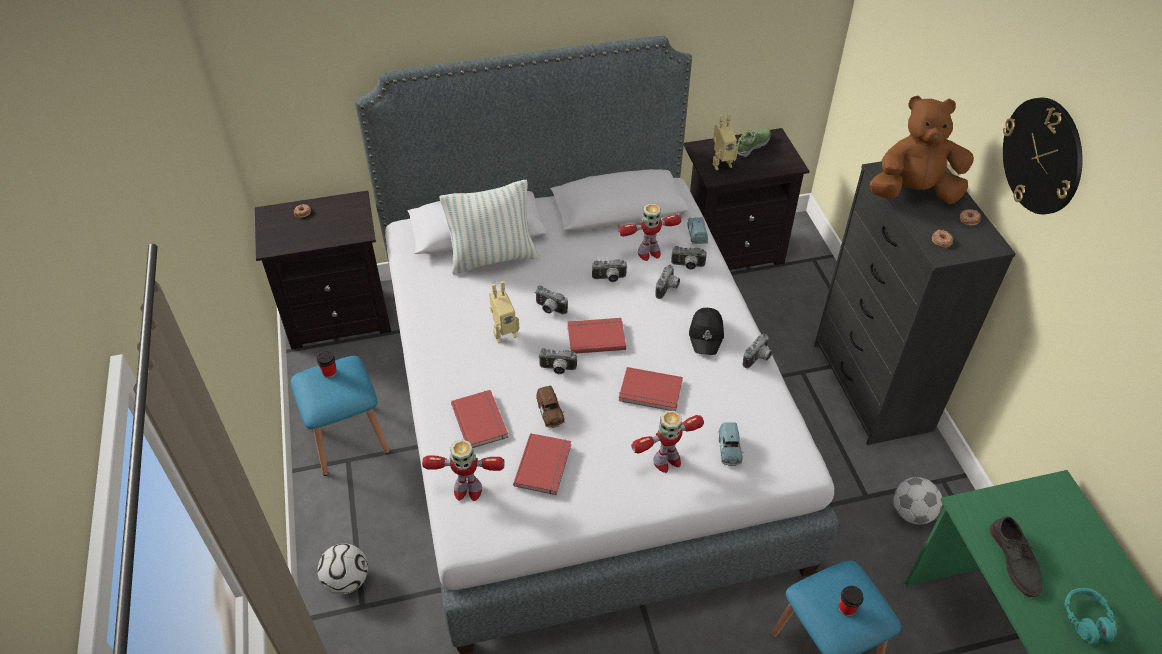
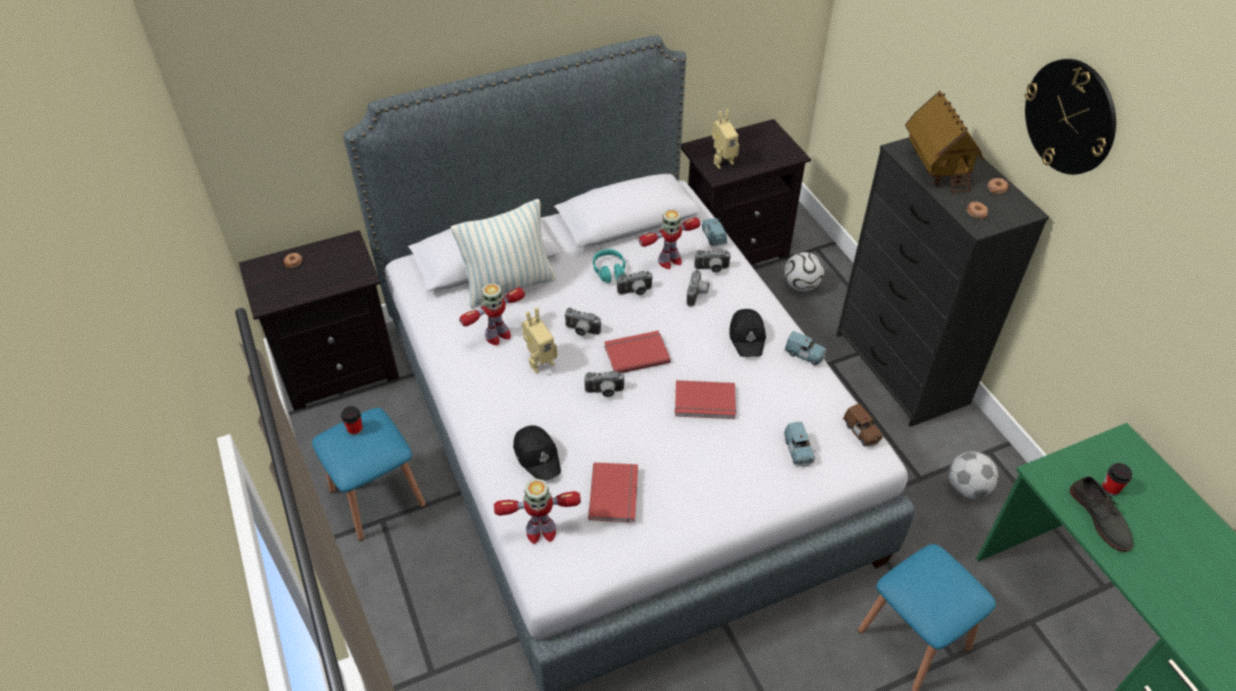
camera: 10 degrees left, 0 degrees up
football [317,544,368,594] -> football moved to [784,252,824,291]
red book [451,390,508,448] -> black cap [513,425,561,481]
brown toy car [536,386,565,428] -> brown toy car moved to [843,404,883,447]
toy robot [631,411,704,473] -> toy robot moved to [459,283,525,345]
shoe [736,128,771,157] -> none
camera [743,334,772,368] -> blue toy car [784,331,826,365]
cup [839,586,864,616] -> cup moved to [1102,463,1132,496]
brown plush toy [870,95,974,204] -> toy house [905,91,984,195]
turquoise headphones [1065,588,1117,644] -> turquoise headphones moved to [593,249,626,283]

